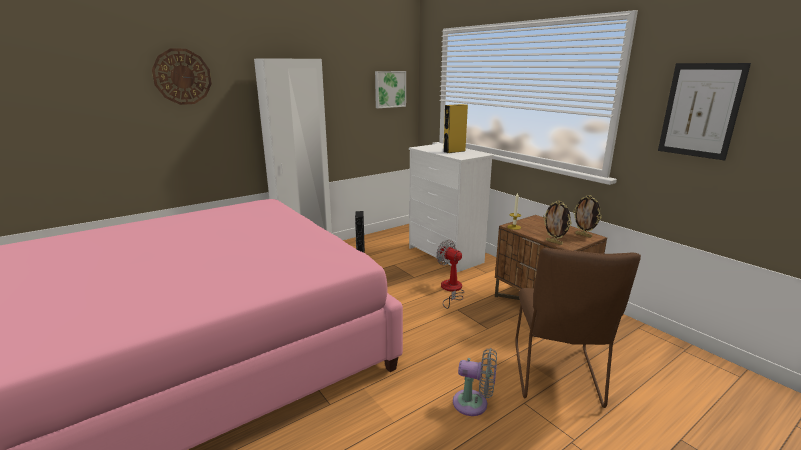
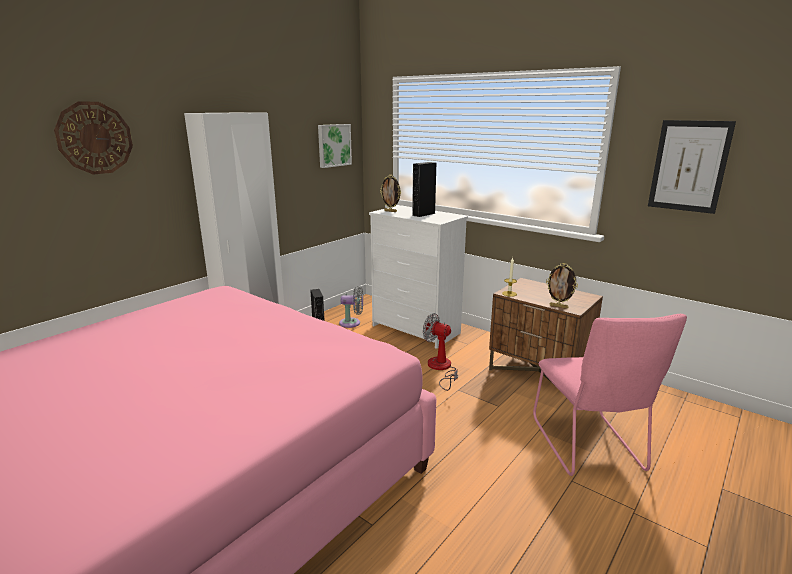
camera: 15 degrees left, 0 degrees up
yellow speaker [443,104,468,153] -> black speaker [412,162,436,217]
grey fan [453,348,497,416] -> grey fan moved to [339,286,363,328]
brown chair [515,248,641,408] -> pink chair [533,314,687,476]
picture frame [573,195,602,238] -> picture frame moved to [380,174,401,212]

